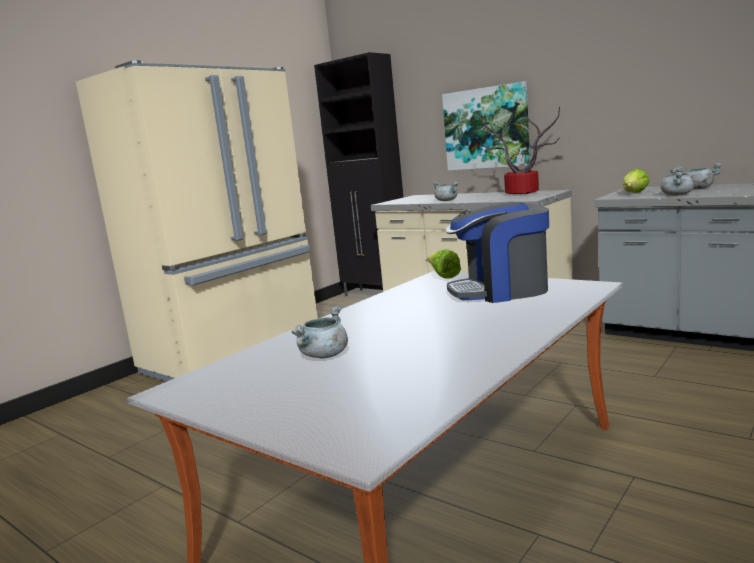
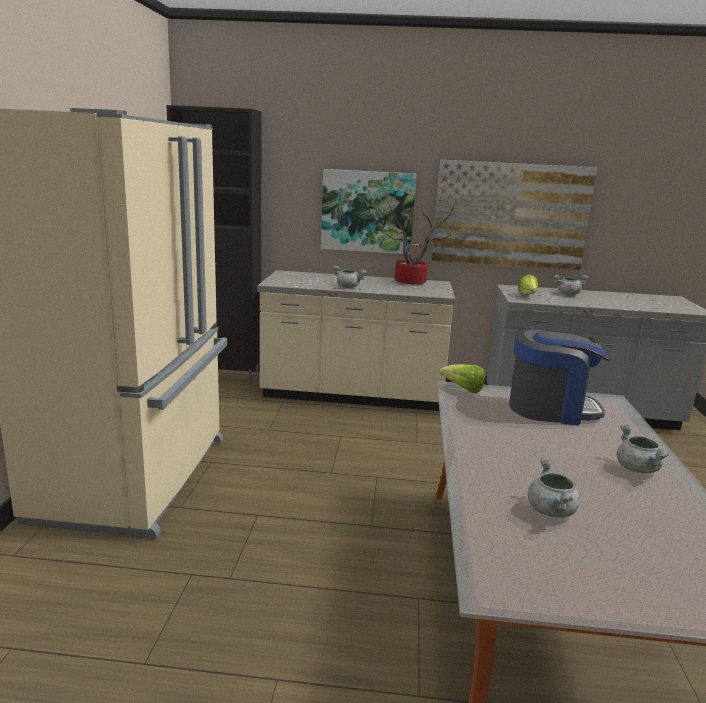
camera: 35 degrees left, 5 degrees up
coffee machine [445,201,549,303] -> coffee machine turned 135 degrees counterclockwise [509,330,611,425]
grey cooking pot [660,168,694,195] -> grey cooking pot moved to [617,425,669,473]
none -> picture [431,160,597,270]

